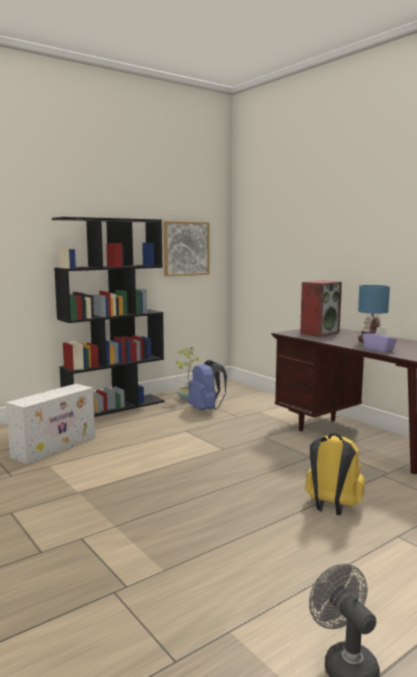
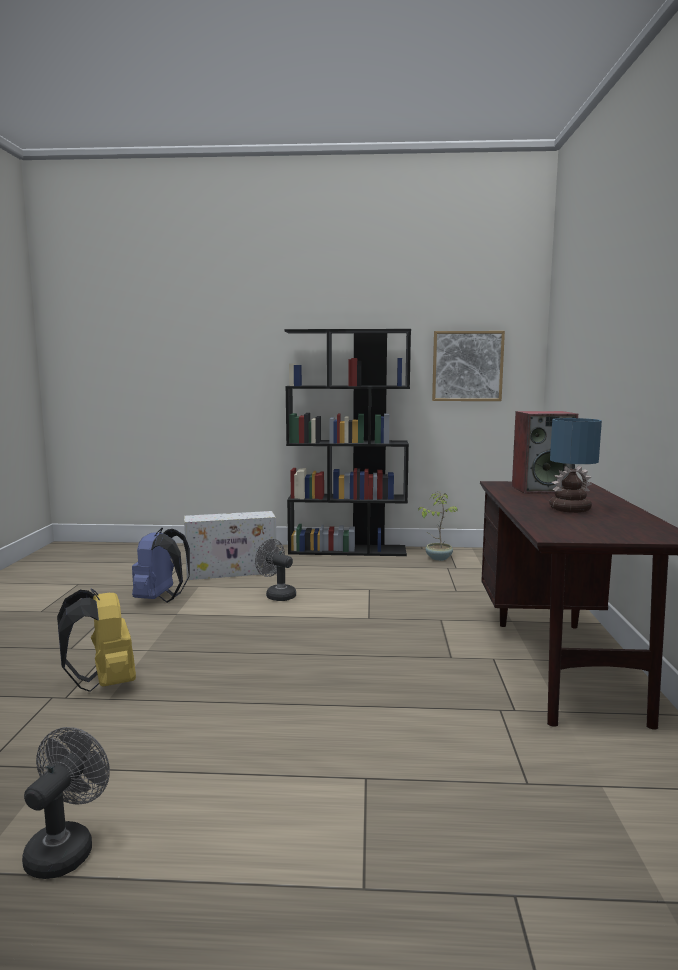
camera: 40 degrees right, 0 degrees up
blue backpack [188,360,227,410] -> blue backpack moved to [132,528,190,603]
yellow backpack [305,433,365,515] -> yellow backpack moved to [57,589,136,692]
purple tissue box [362,327,397,352] -> none
none -> grey fan [255,539,296,601]

